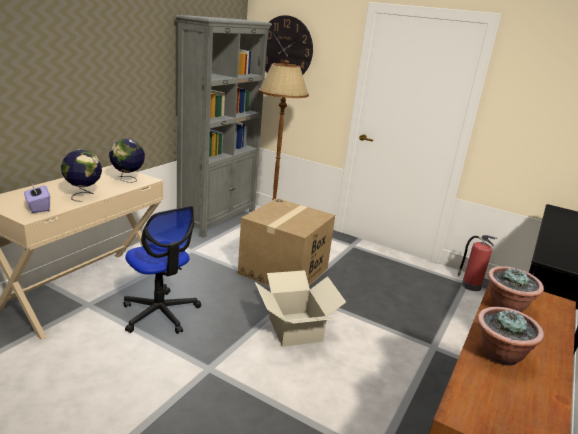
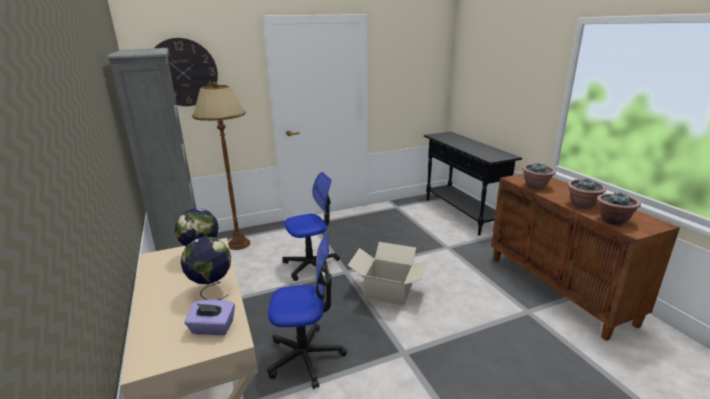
camera: 50 degrees left, 0 degrees up
cardboard box [238,198,335,286] -> office chair [283,172,340,281]
fire extinguisher [458,235,497,291] -> none
none -> potted plant [597,192,641,225]

